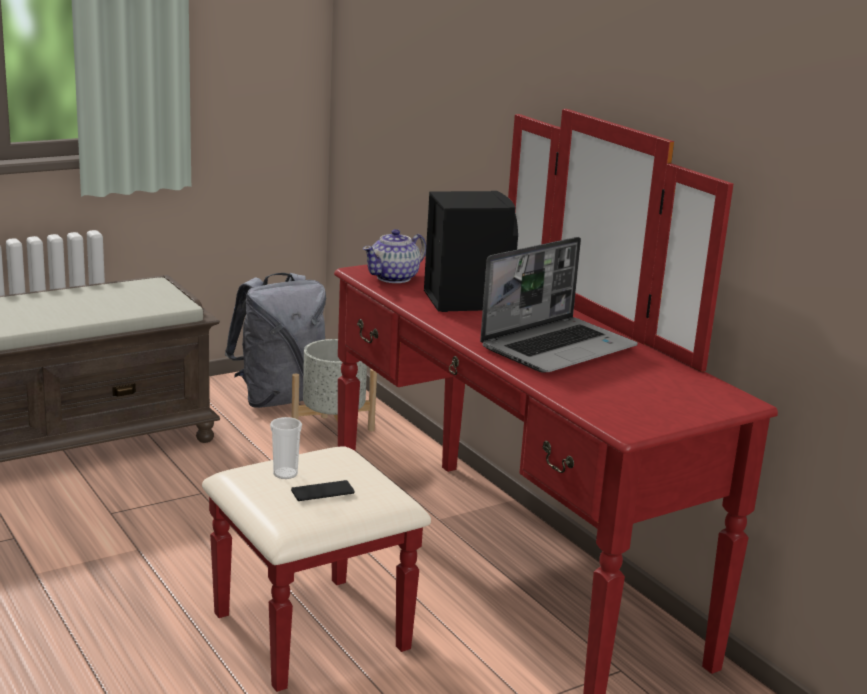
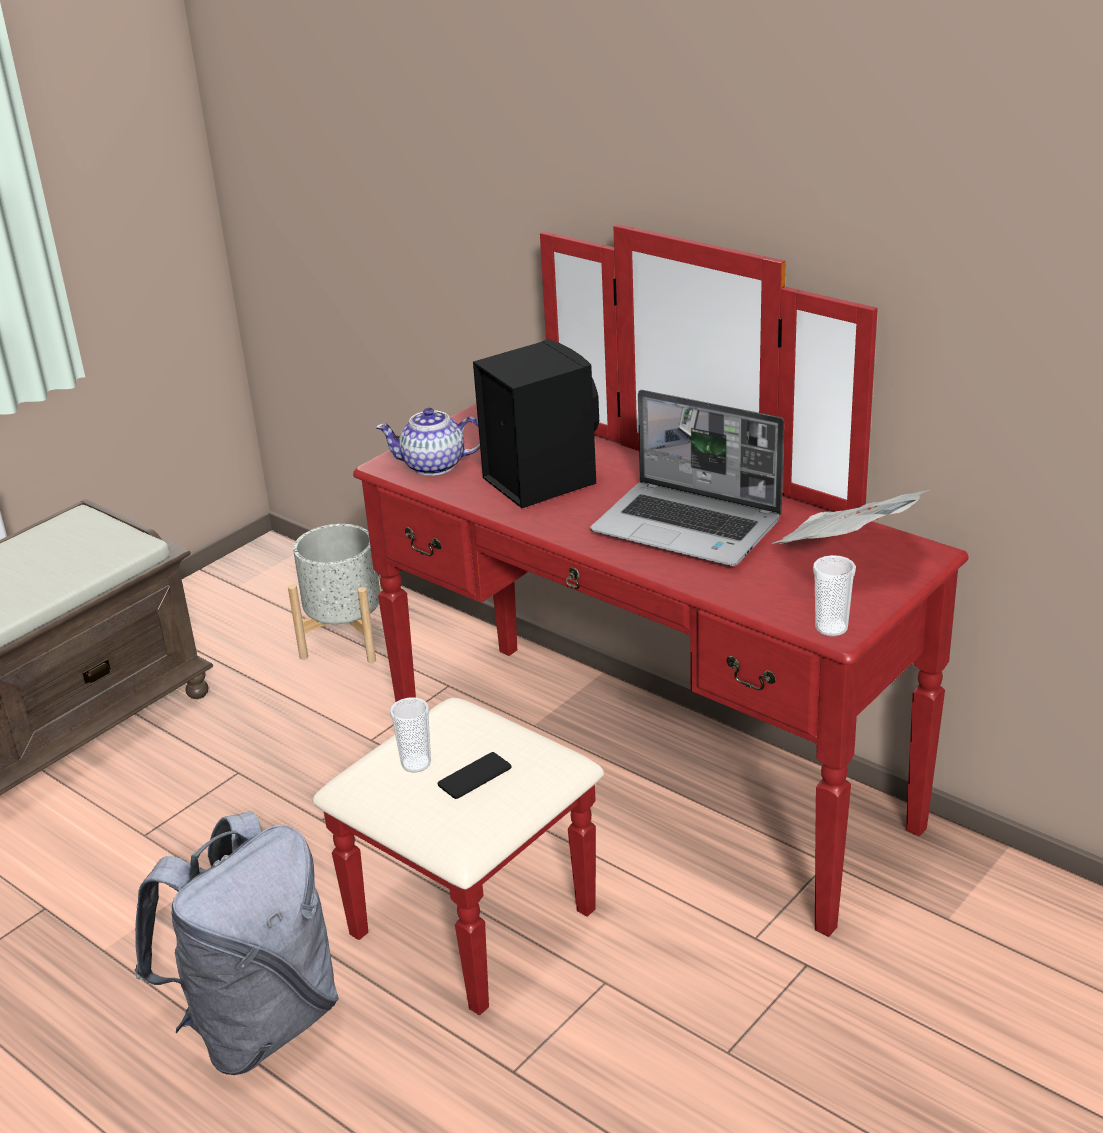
camera: 15 degrees left, 10 degrees up
grey backpack [225,273,326,408] -> grey backpack moved to [135,811,339,1075]
teapot [363,229,426,283] -> teapot turned 60 degrees clockwise [376,408,480,476]
laptop [480,237,638,373] -> laptop turned 90 degrees clockwise [590,390,784,566]
none -> newspaper [772,490,930,544]
none -> cup [813,555,856,637]

